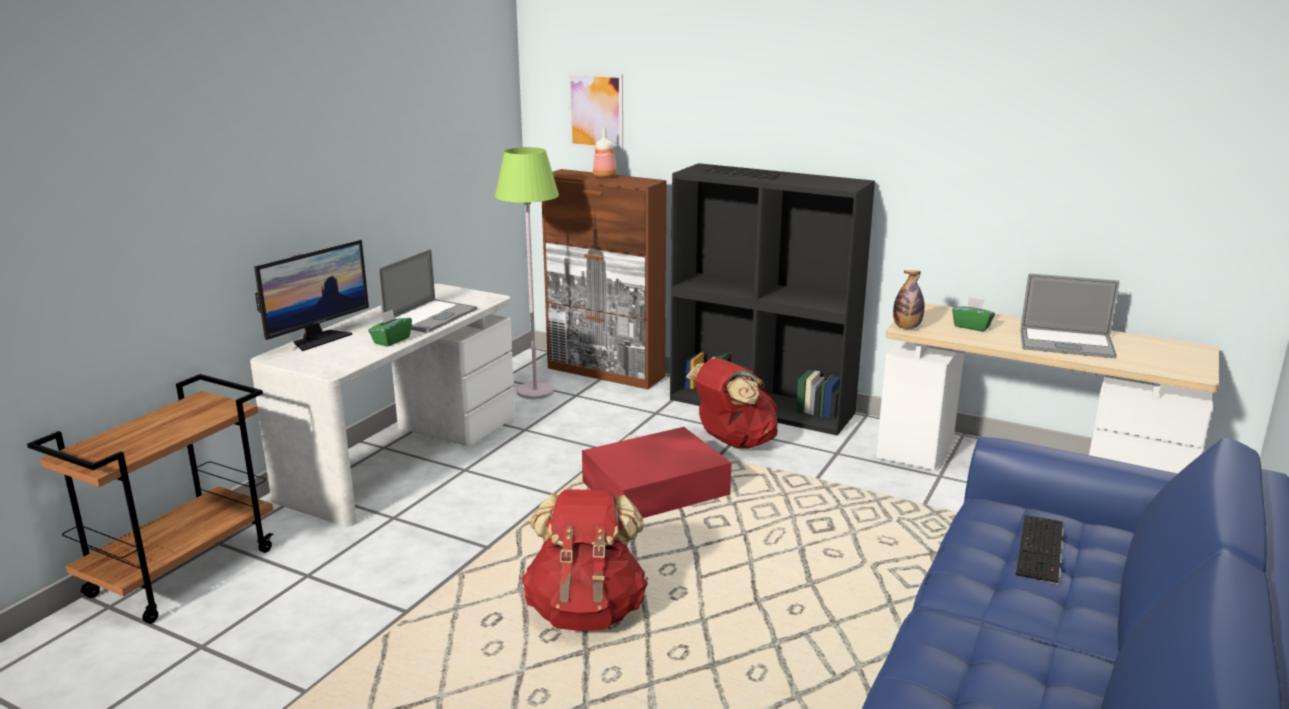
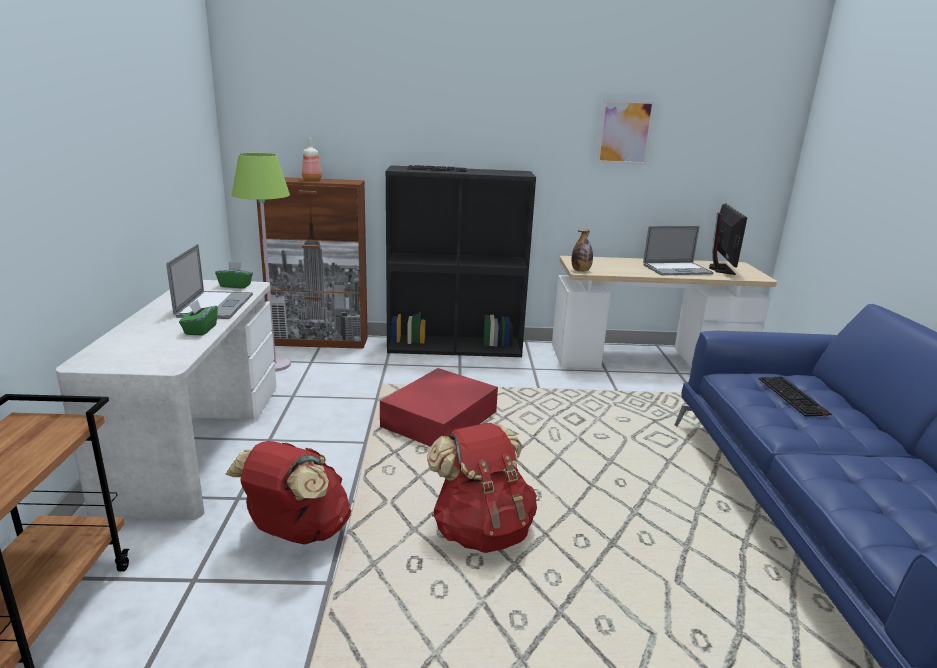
camera: 30 degrees left, 0 degrees up
monitor [254,240,369,351] -> monitor moved to [709,204,747,275]
picture [568,71,623,151] -> picture moved to [596,99,655,165]
red backpack [686,358,778,449] -> red backpack moved to [225,441,351,545]
green tissue box [952,297,995,332] -> green tissue box moved to [215,261,253,288]

